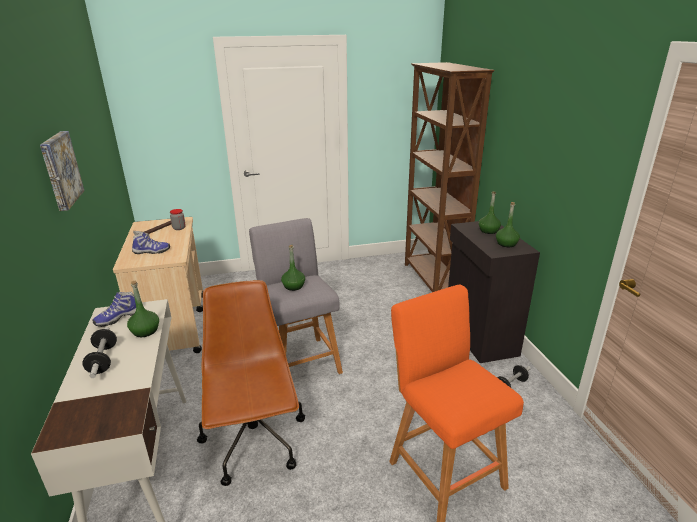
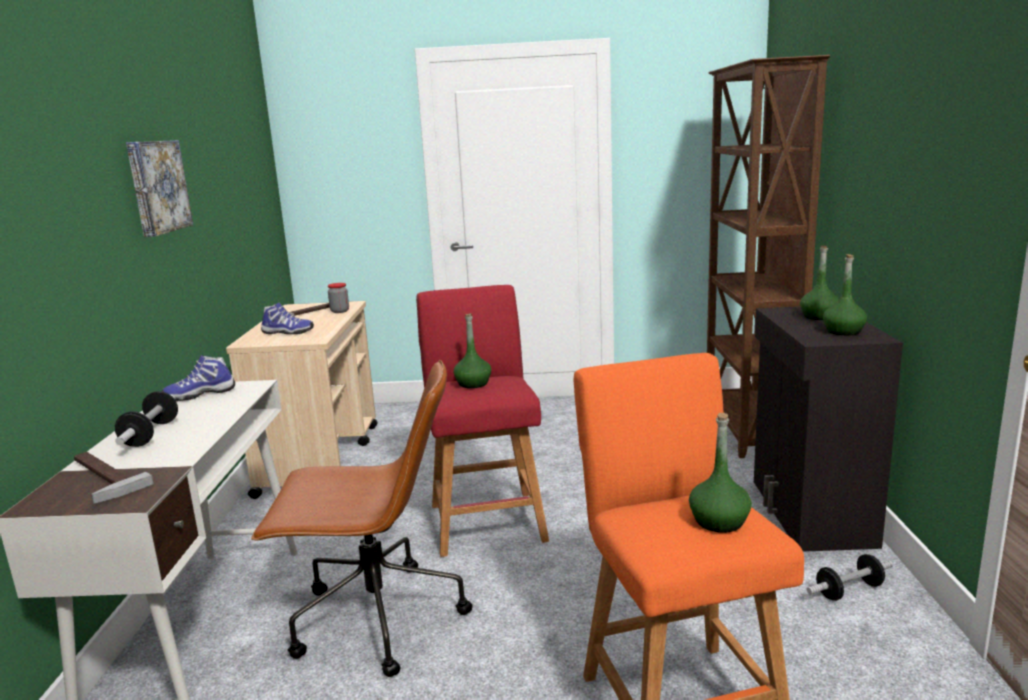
camera: 15 degrees right, 10 degrees down
green bottle [127,281,159,337] -> green bottle moved to [689,413,752,533]
brown office chair [197,280,305,486] -> brown office chair turned 90 degrees clockwise [251,360,472,677]
grey stool [249,218,343,374] -> red stool [416,285,549,557]
none -> hammer [74,452,154,504]

